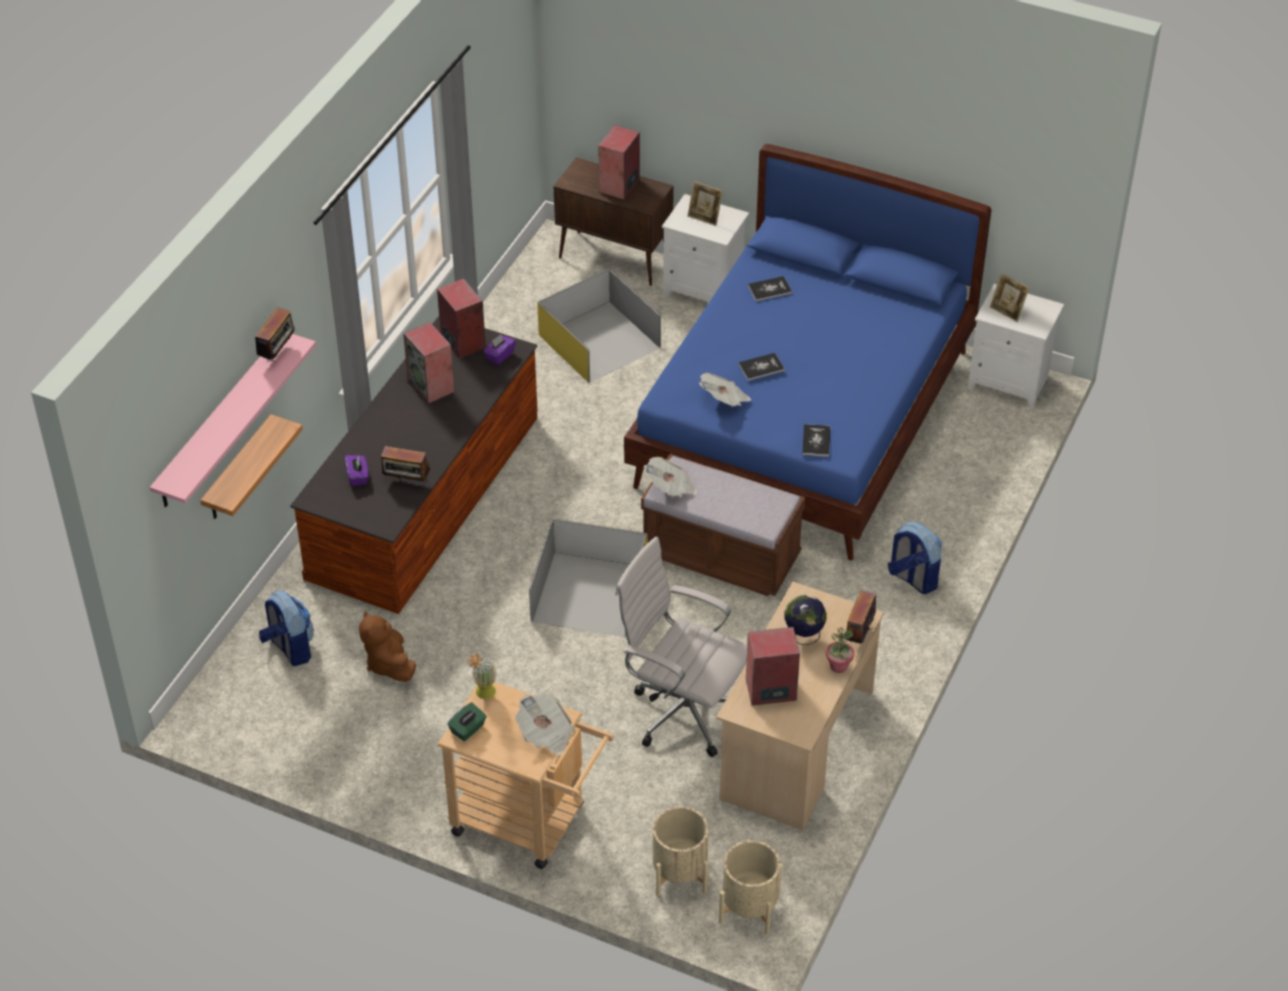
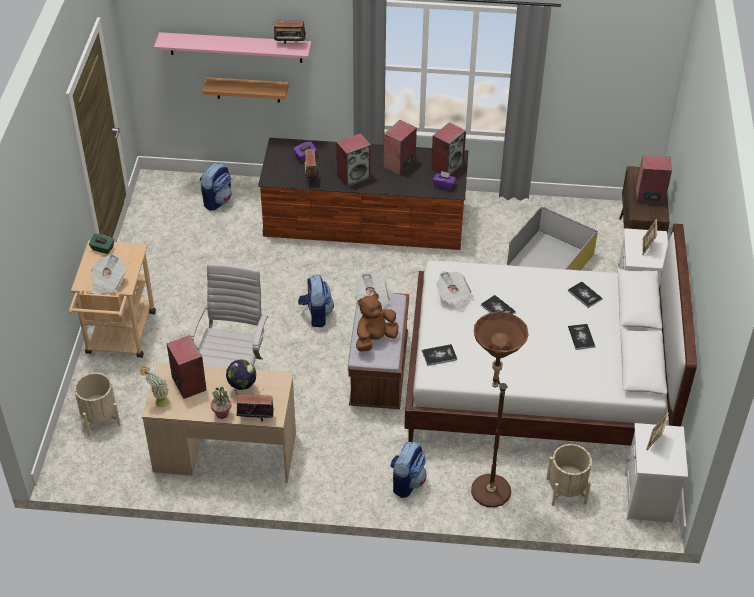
camera: 70 degrees right, 0 degrees up
brown plush toy [359,611,416,682] -> brown plush toy moved to [356,293,398,351]
potted plant [468,653,497,699] -> potted plant moved to [140,365,169,407]
yellow storage box [529,519,647,637] -> backpack [298,275,334,327]
blue bed [624,144,991,561] -> white bed [404,224,697,446]
beige planter [719,840,782,934] -> beige planter moved to [546,444,592,506]
none -> speaker [336,133,371,188]
none -> brown floor lamp [471,312,529,507]
none -> book [568,324,595,350]

